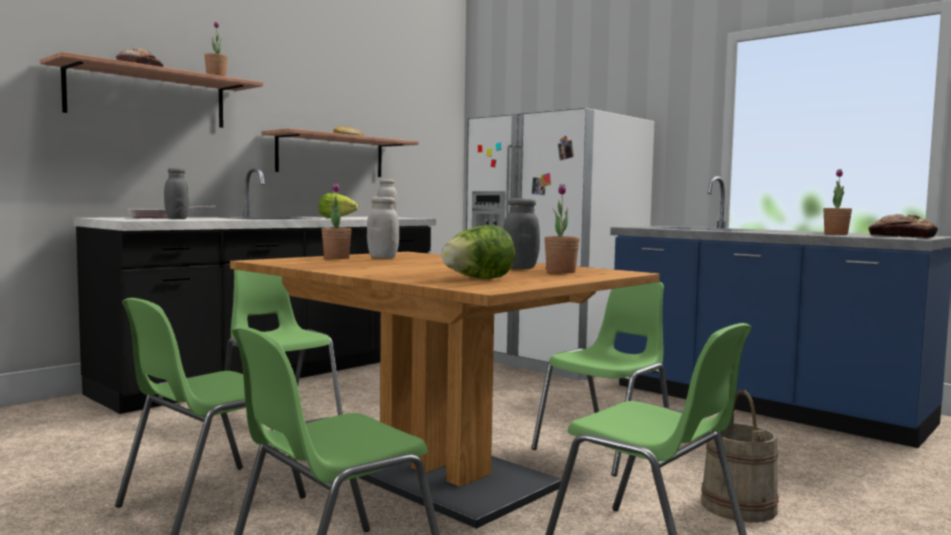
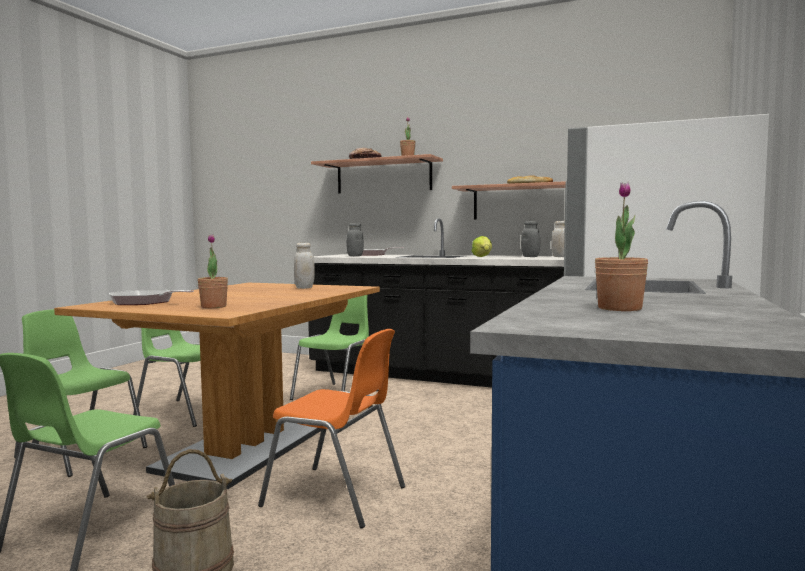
camera: 70 degrees right, 0 degrees up
potted plant [321,183,352,259] -> none
lettuce [441,225,515,279] -> frying pan [109,290,194,305]
grey jar [503,198,540,269] -> grey jar moved to [521,221,540,257]
green chair [531,281,669,476] -> orange chair [258,329,405,528]
bread [868,214,938,238] -> none

